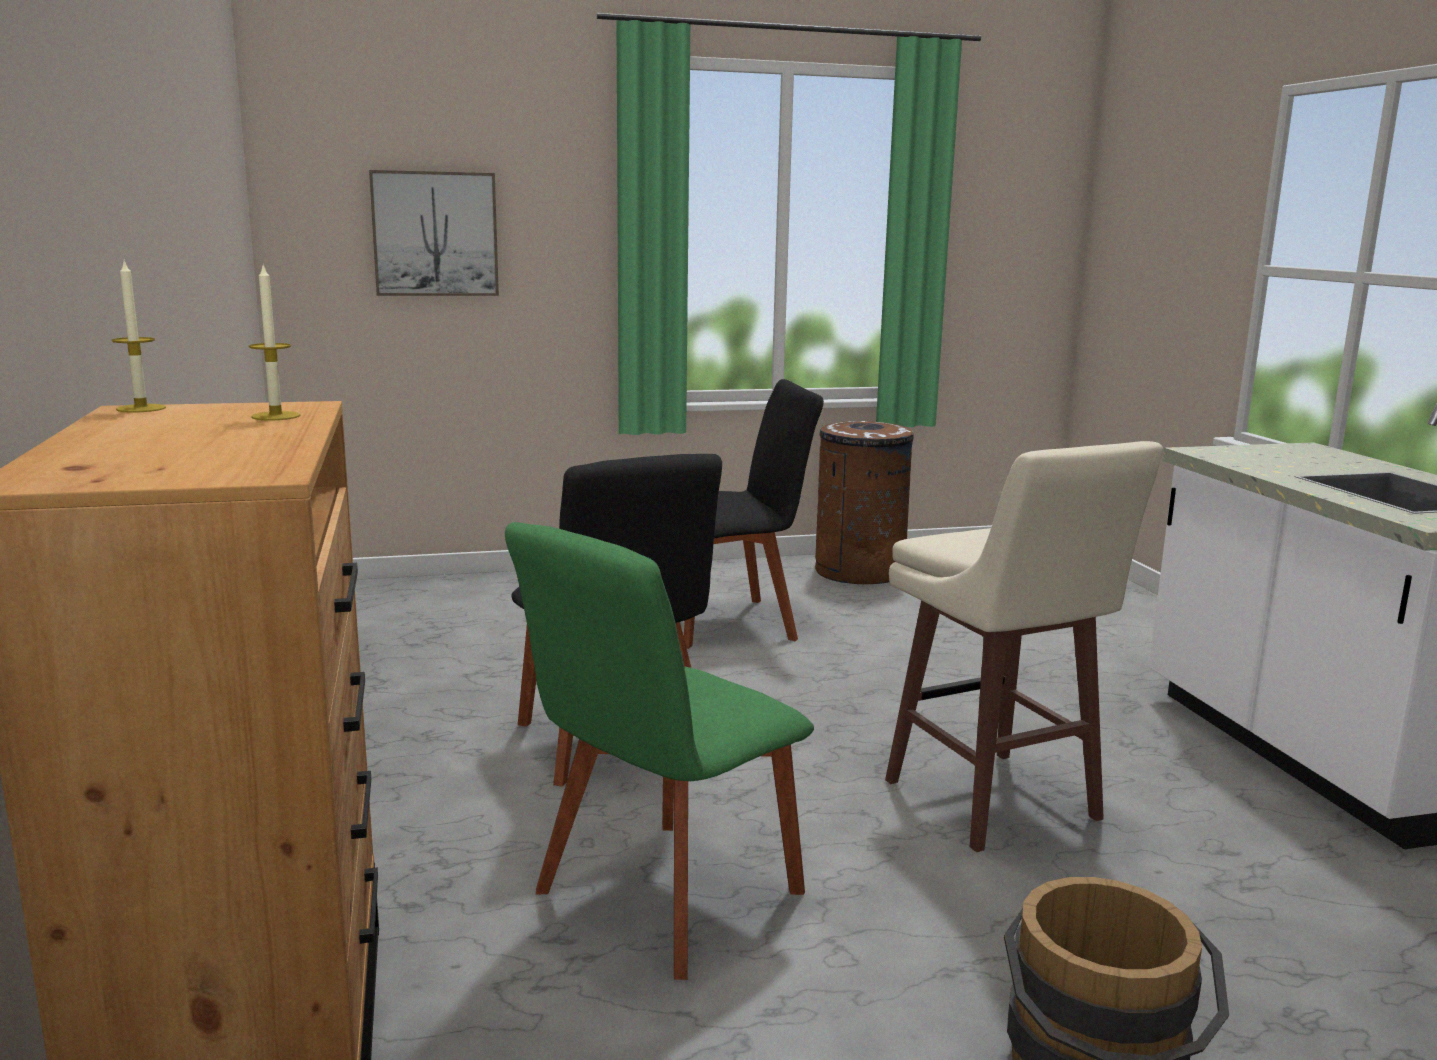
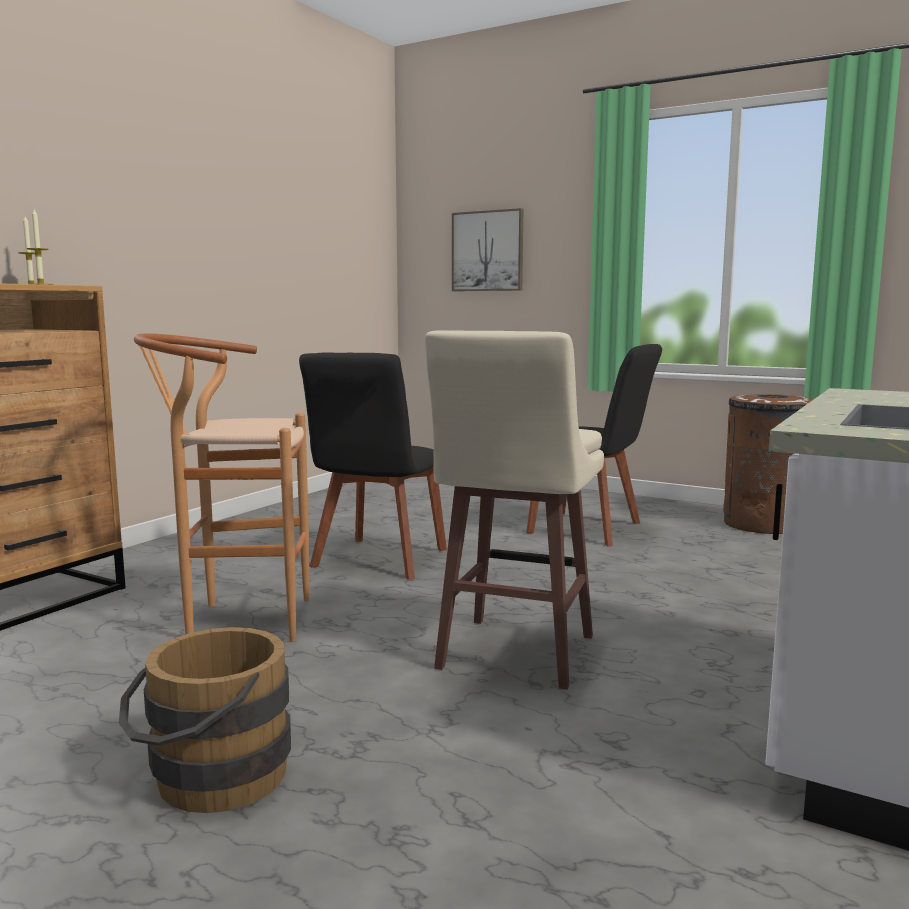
camera: 45 degrees right, 5 degrees down
green chair [505,522,814,980] -> brown stool [134,333,309,642]

